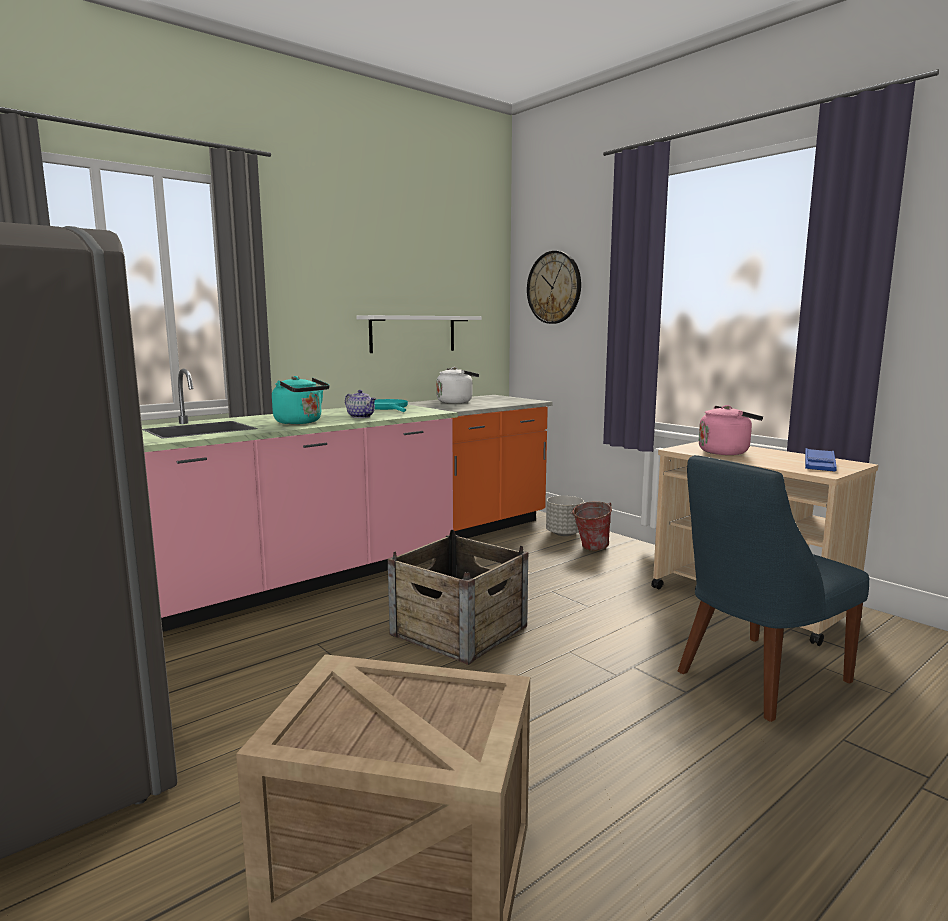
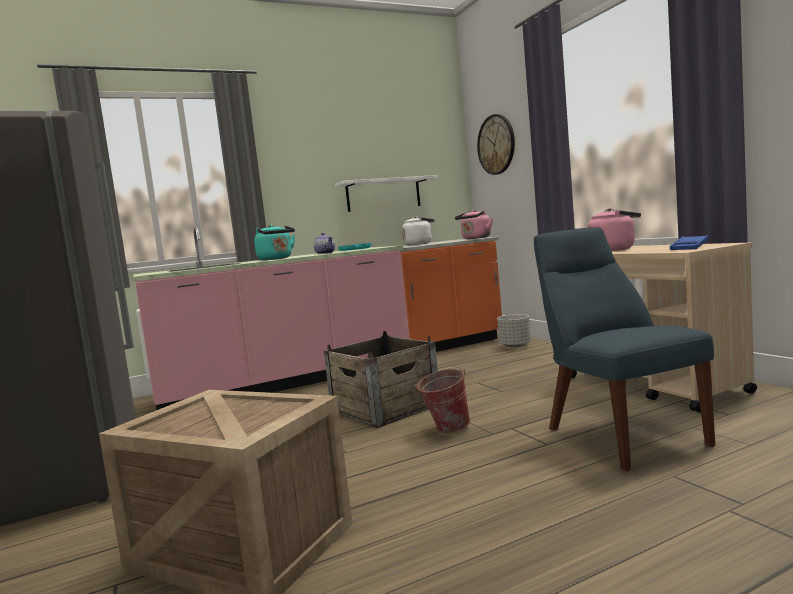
camera: 15 degrees right, 5 degrees down
bucket [571,501,612,551] -> bucket moved to [414,369,470,433]
blue chair [678,455,870,722] -> blue chair turned 90 degrees clockwise [534,228,715,471]
none -> pink kettle [455,210,493,239]

